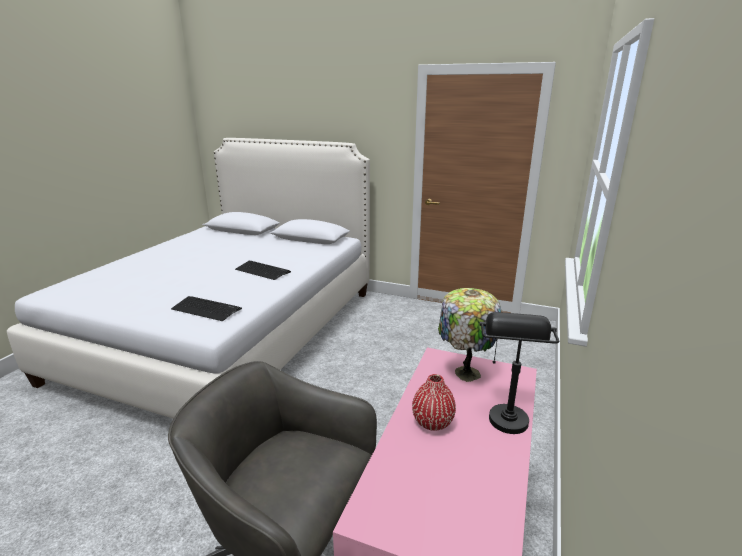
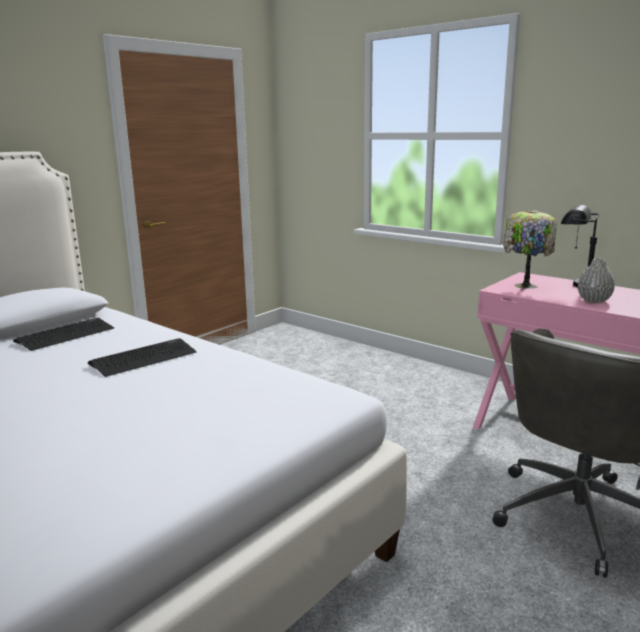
camera: 70 degrees left, 5 degrees down
keyboard [171,296,242,321] -> keyboard moved to [13,318,114,351]
red vase [412,374,456,431] -> grey vase [578,258,615,303]

